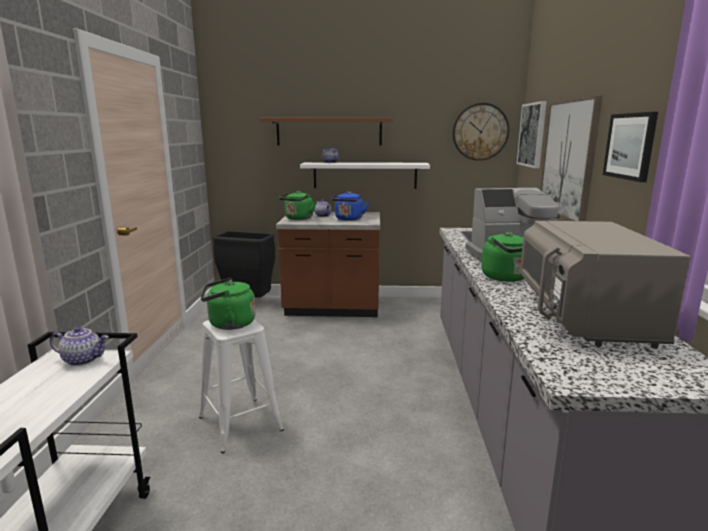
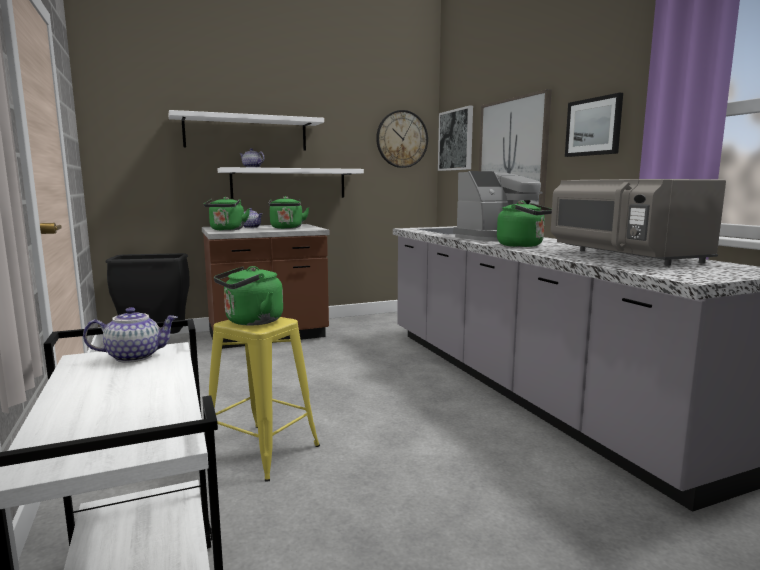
camera: 25 degrees left, 5 degrees down
white stool [199,320,284,453] -> yellow stool [209,317,320,482]
brown shelf [260,117,393,146] -> white shelf [168,110,324,151]
blue kettle [331,191,369,221] -> green kettle [268,196,309,229]

